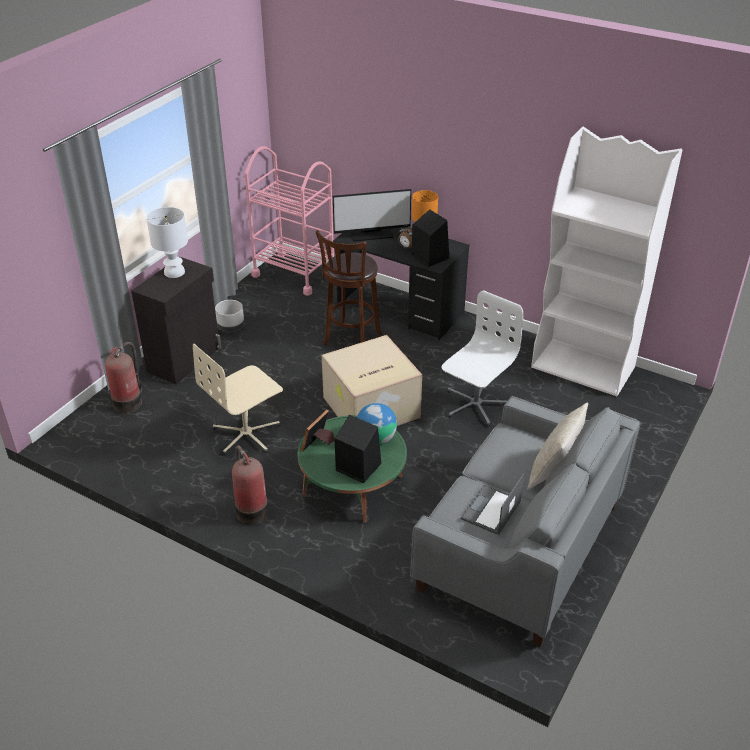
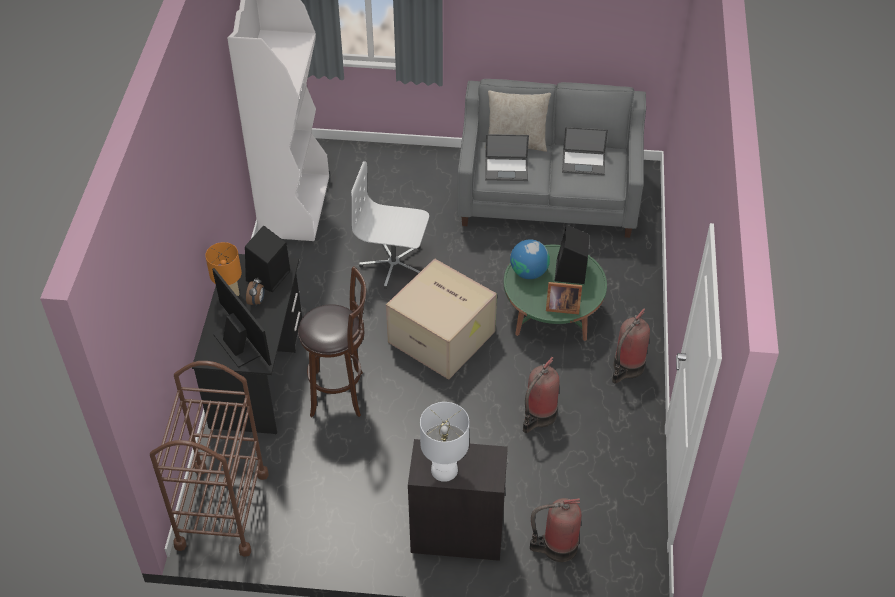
camera: 115 degrees left, 10 degrees up
beige office chair [193,344,283,455] -> fire extinguisher [523,357,559,433]
grey planter [215,300,244,332] -> none
pink cart [245,146,334,296] -> brown cart [150,361,269,557]
none -> laptop [485,134,529,181]

